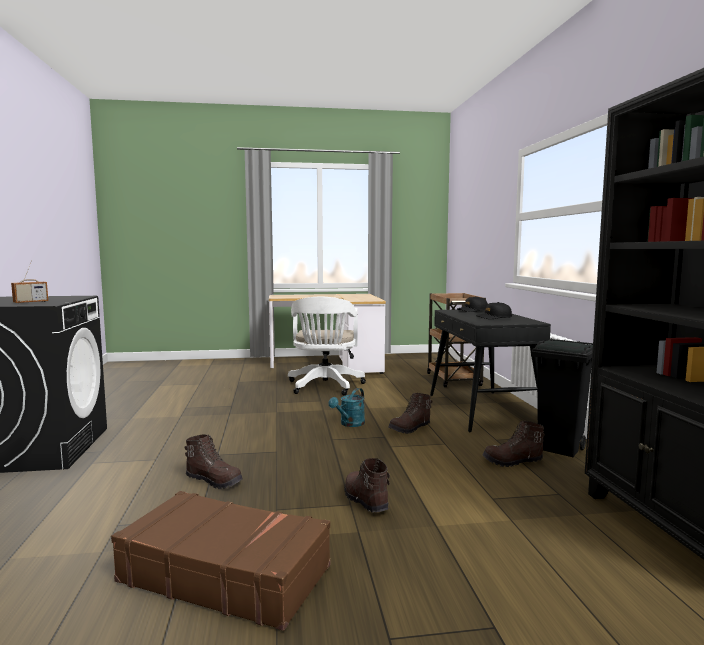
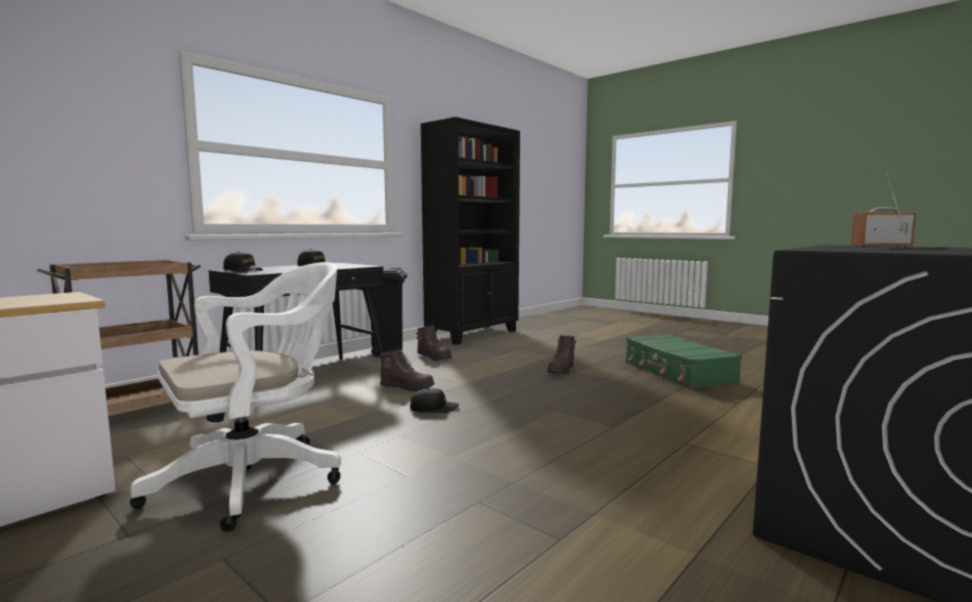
camera: 130 degrees left, 0 degrees up
brown suitcase [111,491,330,631] -> green suitcase [626,334,742,389]
brown boot [185,434,243,489] -> none
turquoise watering can [329,388,365,427] -> black cap [410,389,459,413]

